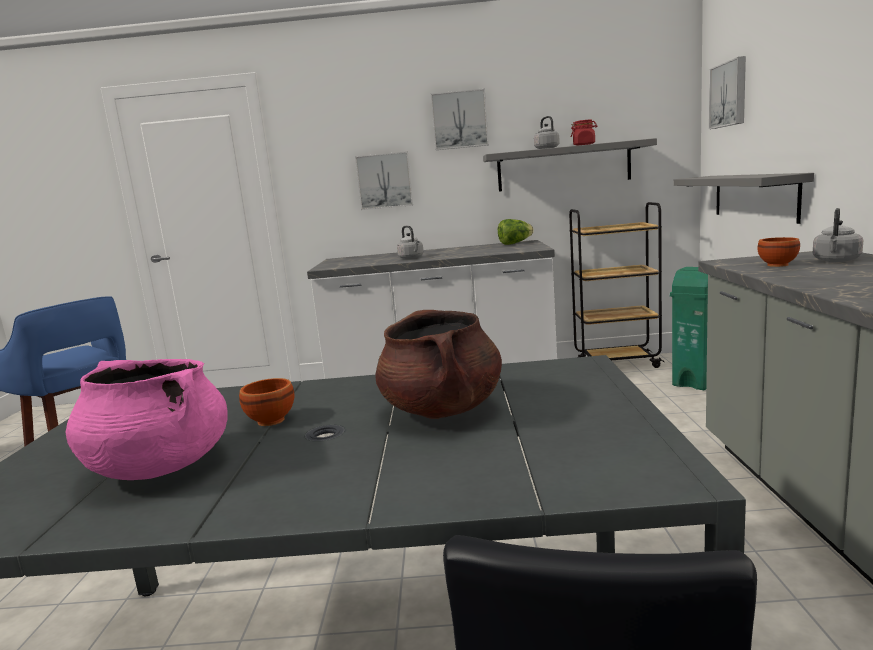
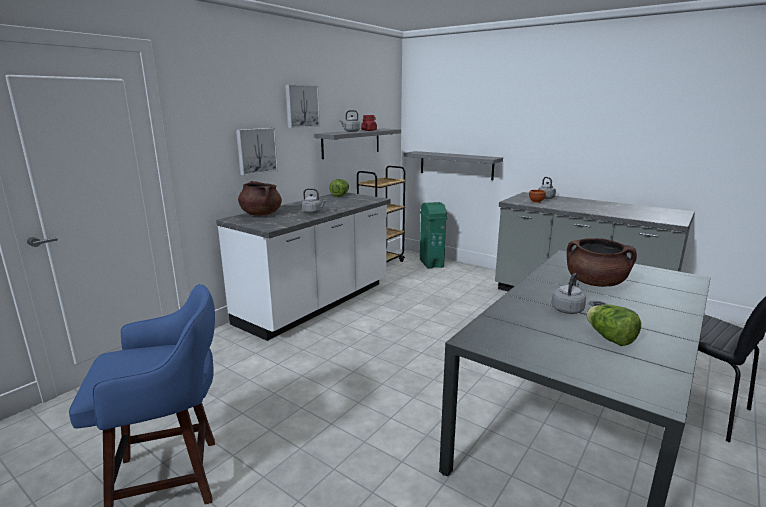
camera: 55 degrees left, 5 degrees up
pink cooking pot [66,359,228,480] -> lettuce [586,304,641,346]
brown bowl [239,378,294,426] -> grey kettle [552,273,586,314]
picture [709,56,746,129] -> none
none -> brown cooking pot [238,181,282,215]

